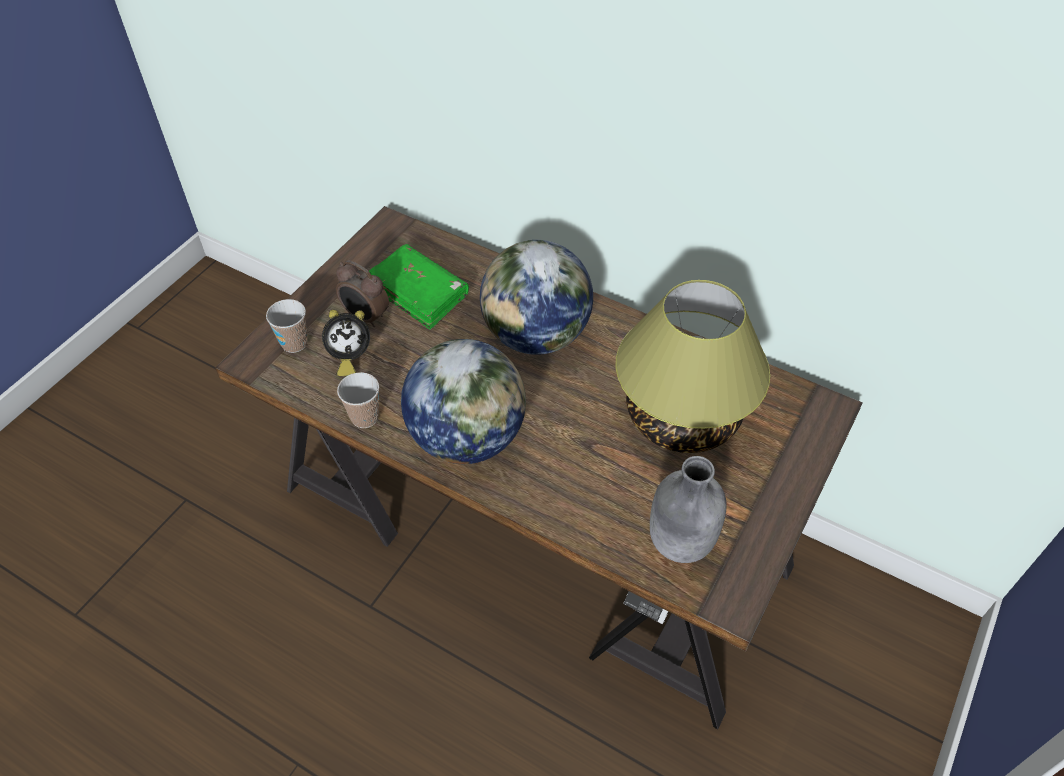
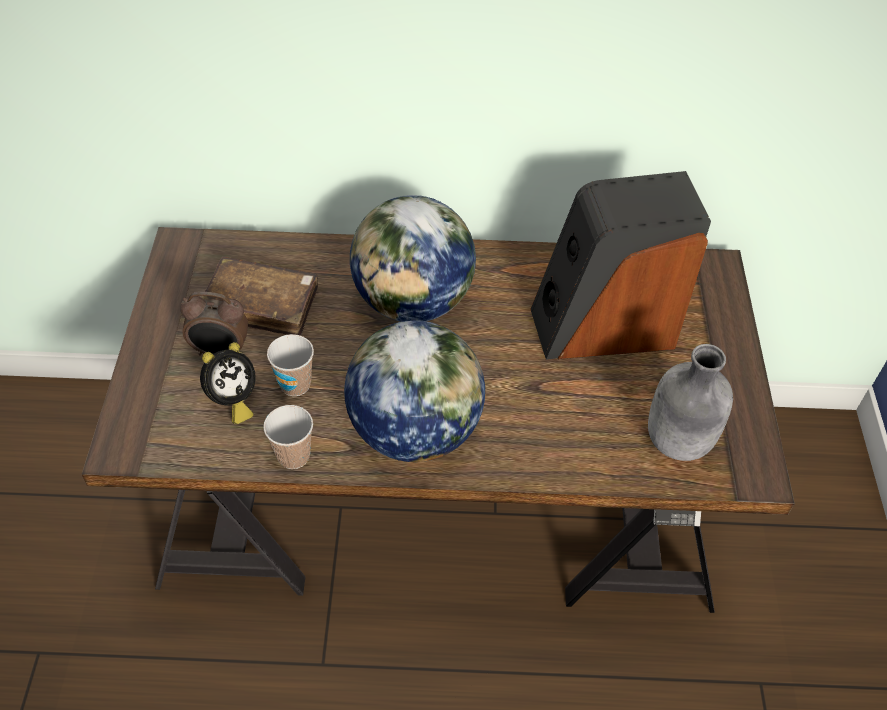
camera: 30 degrees left, 0 degrees up
cup [266,299,308,353] -> cup moved to [267,334,314,396]
green book [369,244,469,330] -> brown book [201,256,318,336]
table lamp [616,280,770,453] -> speaker [530,171,711,360]

